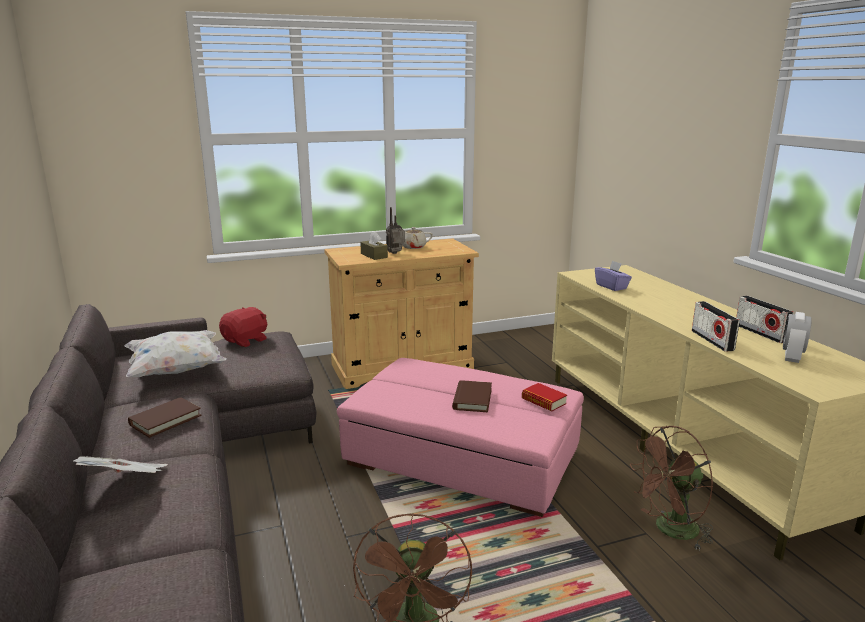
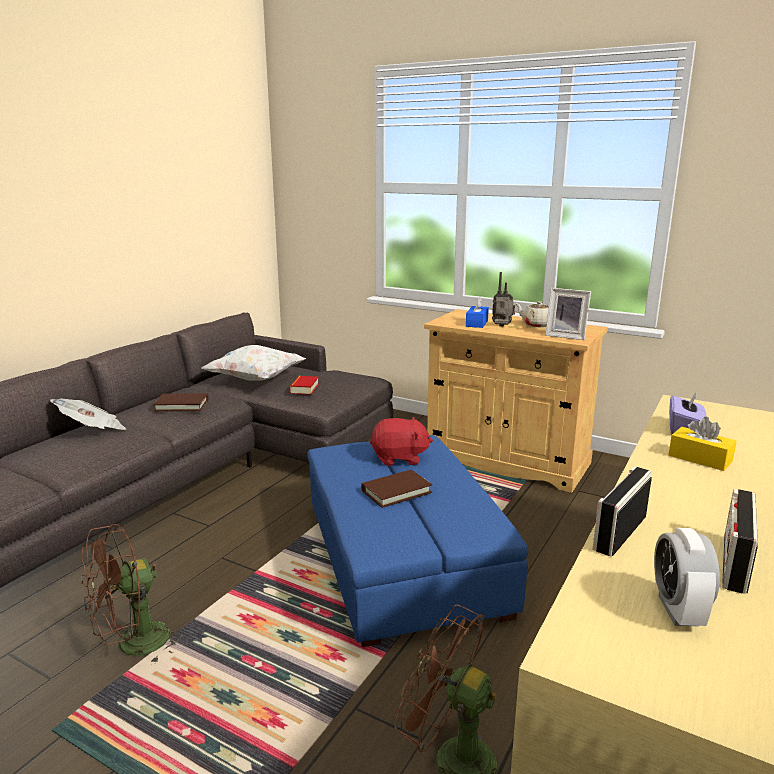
camera: 50 degrees right, 0 degrees up
red plush toy [219,307,267,347] -> red plush toy moved to [370,417,433,466]
pink ottoman [337,358,584,517] -> blue ottoman [307,435,528,647]
brown tissue box [360,231,388,260] -> blue tissue box [466,296,489,328]
book [522,383,567,411] -> book moved to [289,376,319,395]
alarm clock [783,312,812,363] -> alarm clock turned 75 degrees counterclockwise [654,528,720,626]
none -> picture frame [545,288,591,340]
none -> yellow tissue box [668,417,737,471]

